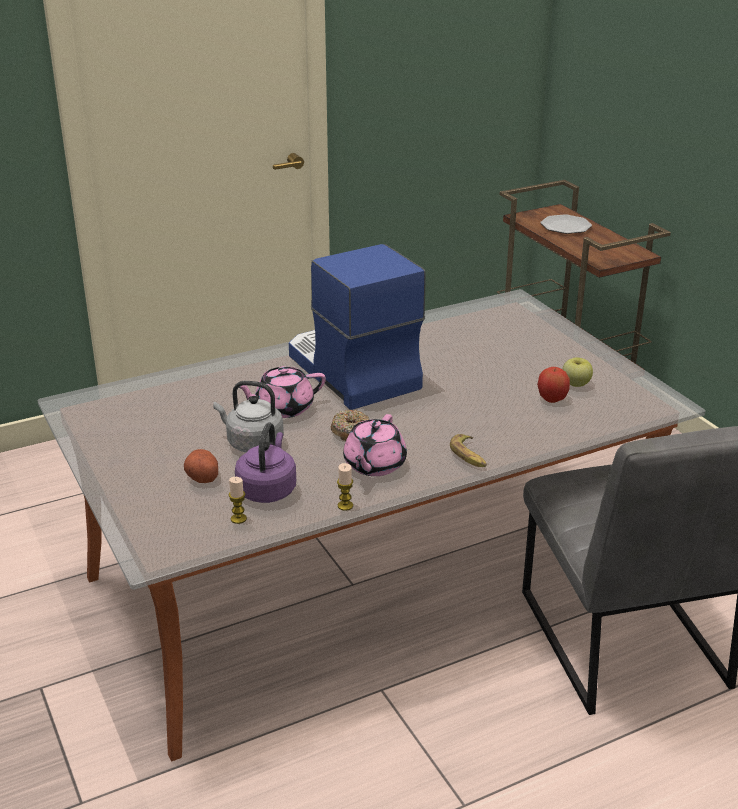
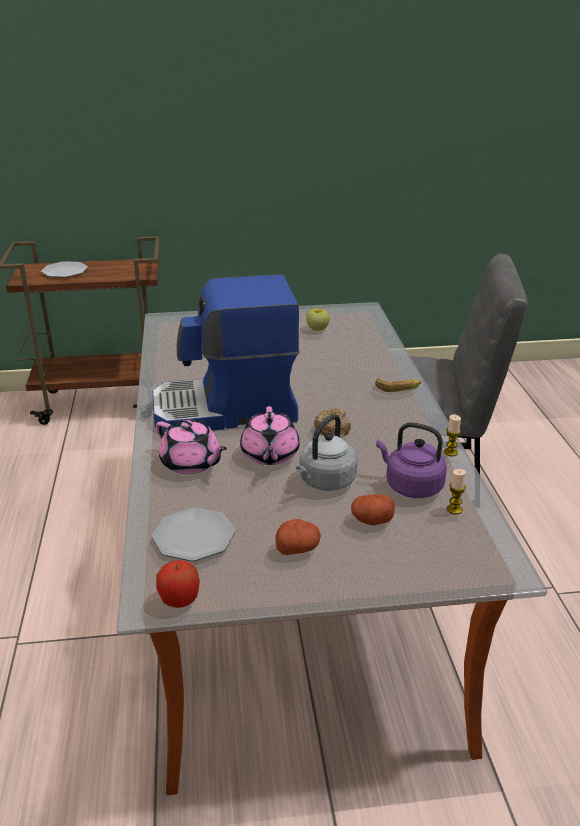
camera: 70 degrees left, 0 degrees up
pink teapot [343,414,407,476] -> pink teapot moved to [156,420,227,474]
apple [537,367,570,403] -> apple moved to [156,560,200,608]
none -> plate [152,507,235,561]
none -> potato [275,519,321,555]

